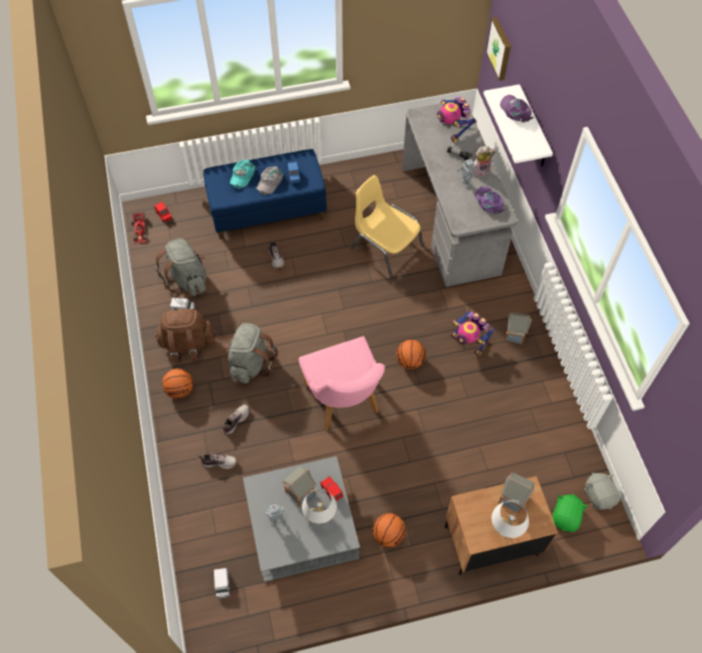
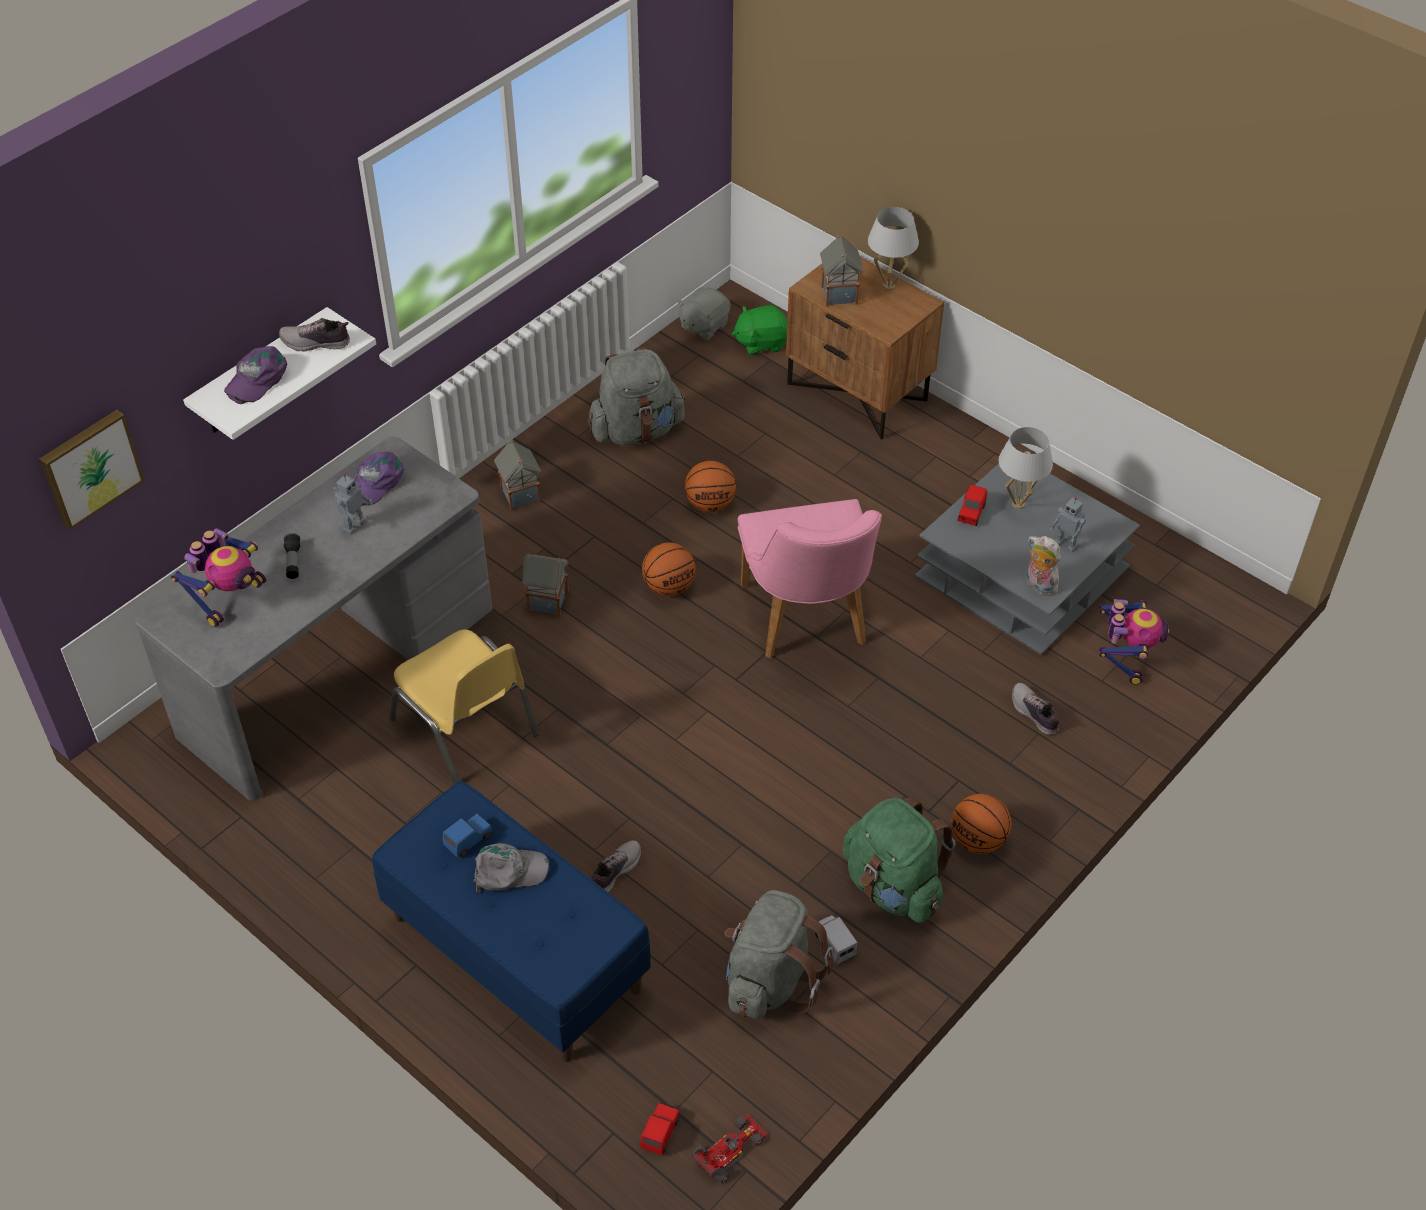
camera: 125 degrees left, 10 degrees down
brown backpack [155,309,215,363] -> green backpack [843,797,956,923]
toy truck [214,568,230,599] -> none
shoe [222,405,249,434] -> shoe moved to [279,318,350,352]
grey backpack [225,323,278,384] -> grey backpack moved to [588,347,686,446]
turquoise cap [230,160,255,189] -> none
toy house [282,467,316,507] -> toy house moved to [522,553,569,616]
pink chair [298,336,385,431] -> pink chair turned 135 degrees clockwise [738,499,882,659]
yellow chair [351,175,424,278] -> yellow chair turned 45 degrees counterclockwise [390,629,539,784]
basketball [372,513,406,547] -> basketball moved to [685,461,736,512]
toy robot [451,310,496,356] -> toy robot moved to [1099,599,1169,685]
plush toy [473,146,496,177] -> plush toy moved to [1026,536,1061,596]

